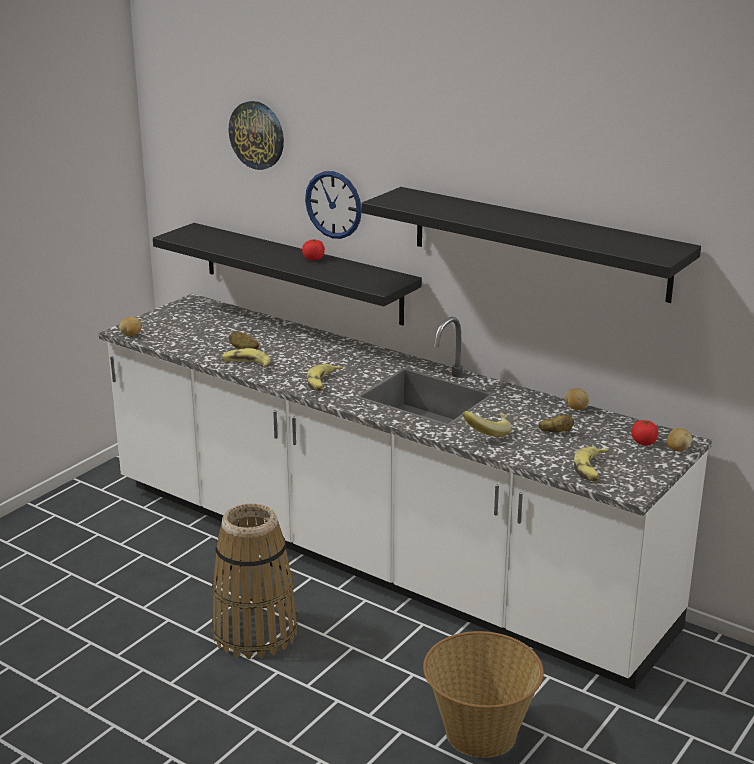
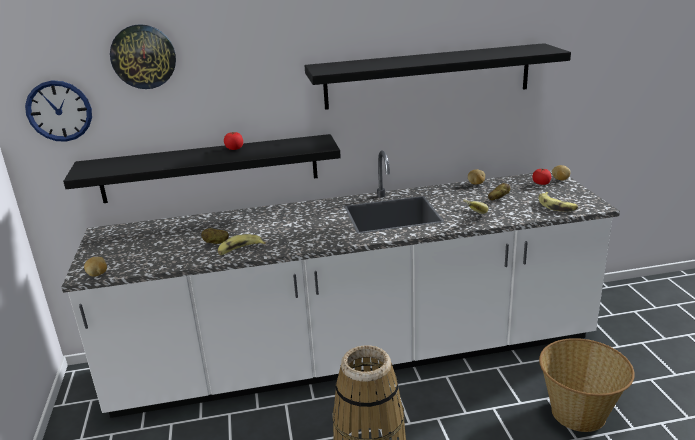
camera: 45 degrees left, 0 degrees up
wall clock [305,171,362,239] -> wall clock moved to [25,81,92,142]
banana [307,364,343,391] -> none

